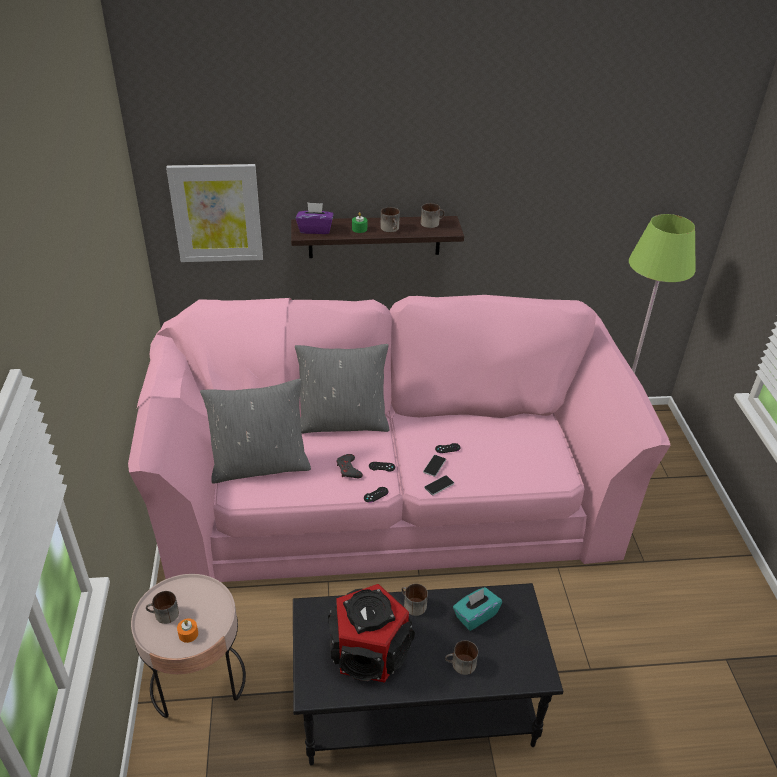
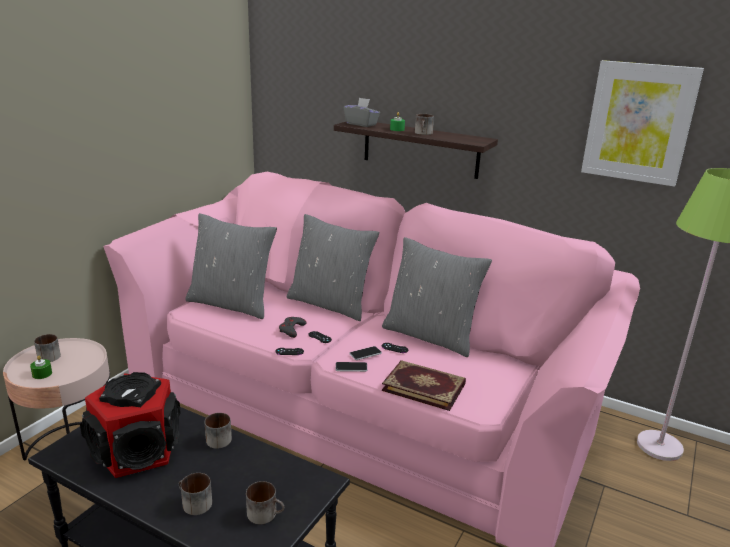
camera: 35 degrees right, 15 degrees down
picture [166,164,263,262] -> picture moved to [581,60,704,187]
orange candle [177,618,198,643] -> green candle [30,356,52,379]
purple tissue box [296,202,334,234] -> grey tissue box [343,98,380,127]
mug [421,203,445,228] -> mug moved to [246,481,284,524]
turquoise tissue box [453,587,502,631] -> none
none -> grey pillow [382,237,492,357]
none -> book [382,360,466,411]

